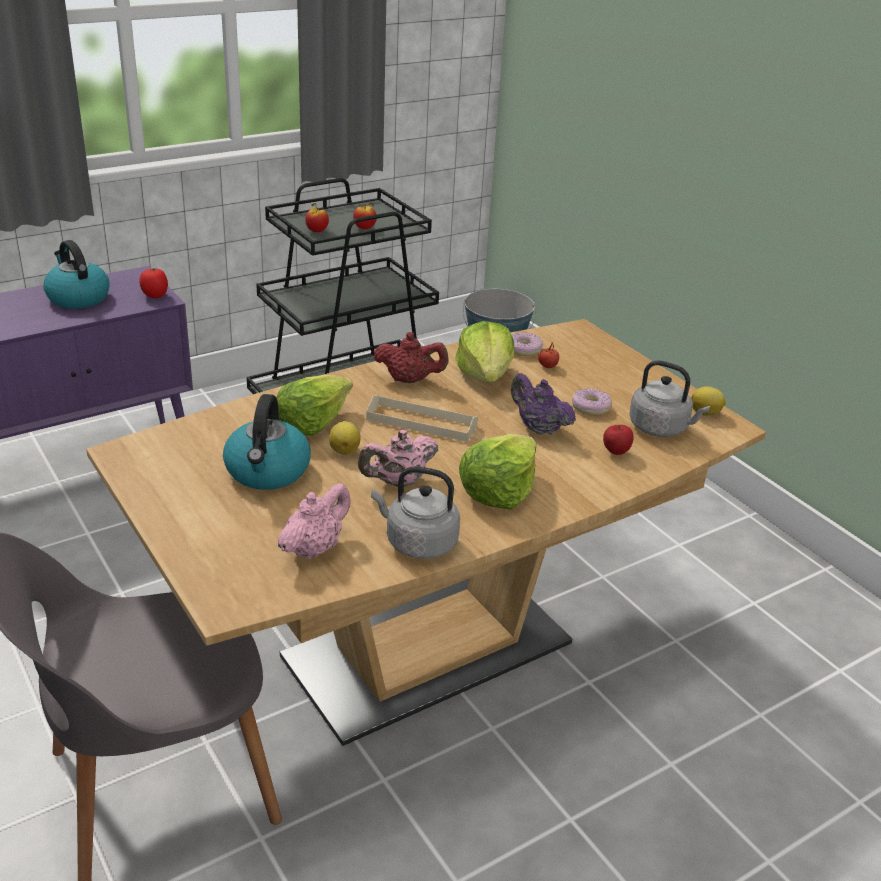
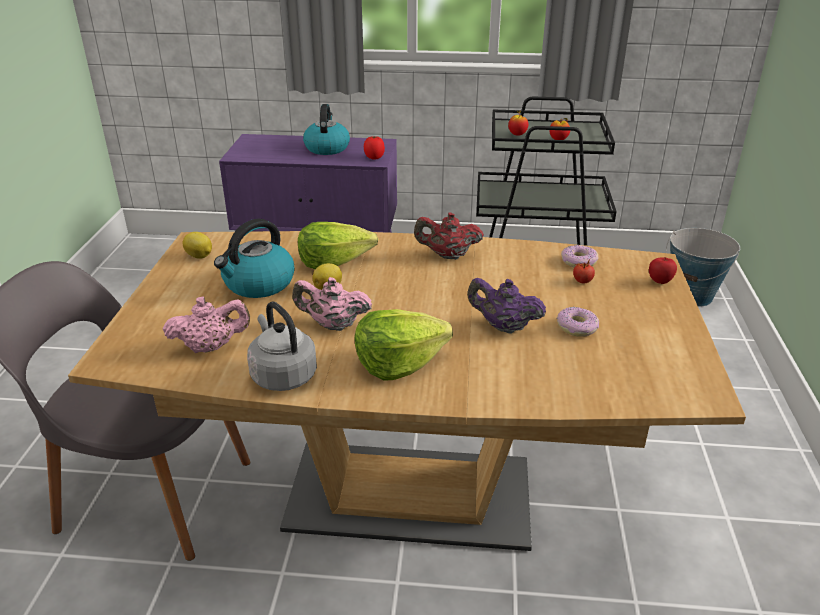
camera: 40 degrees right, 0 degrees up
beige tray [366,395,478,442] -> none
red teapot [374,332,449,383] -> red teapot turned 135 degrees clockwise [414,212,484,260]
lettuce [455,321,515,382] -> none
purple teapot [511,373,576,435] -> purple teapot turned 60 degrees counterclockwise [467,278,546,334]
apple [603,425,634,455] -> apple moved to [649,257,677,284]
grey kettle [629,360,710,437] -> none
lemon [691,386,726,416] -> lemon moved to [182,232,212,259]

